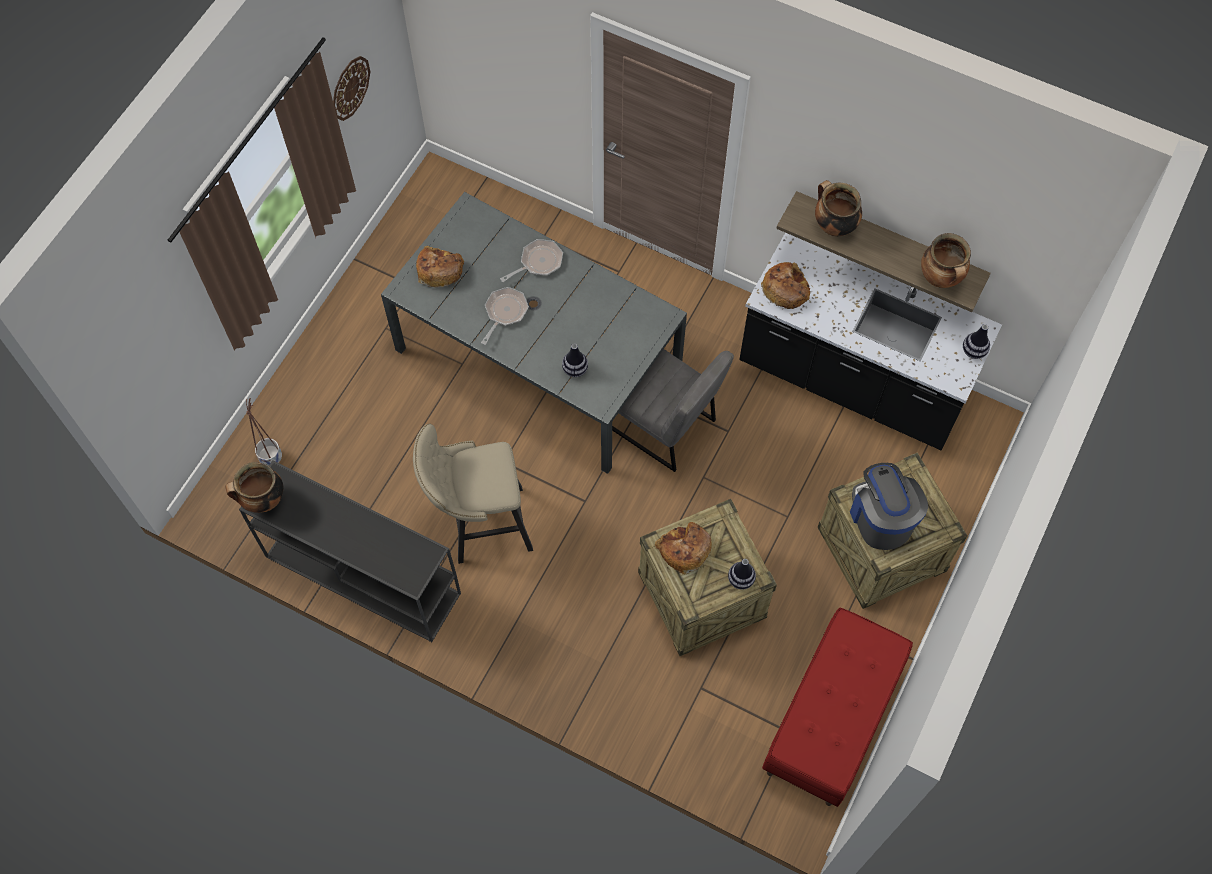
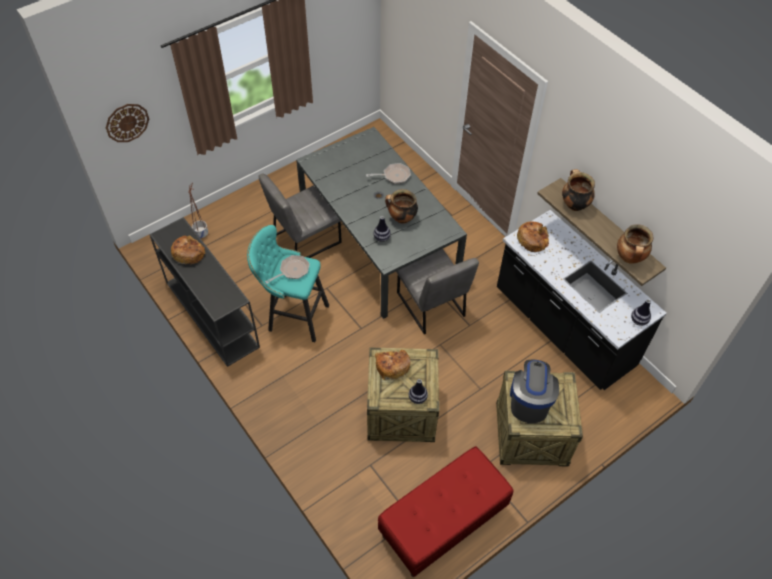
camera: 25 degrees right, 10 degrees down
cooking pot [226,462,283,513] -> cooking pot moved to [385,189,418,224]
wall clock [333,56,370,121] -> wall clock moved to [106,104,149,142]
beige stool [413,424,533,564] -> turquoise stool [247,225,329,342]
bread [416,246,464,288] -> bread moved to [171,236,205,265]
frying pan [481,287,529,345] -> frying pan moved to [265,255,310,284]
none -> grey chair [259,173,342,258]

